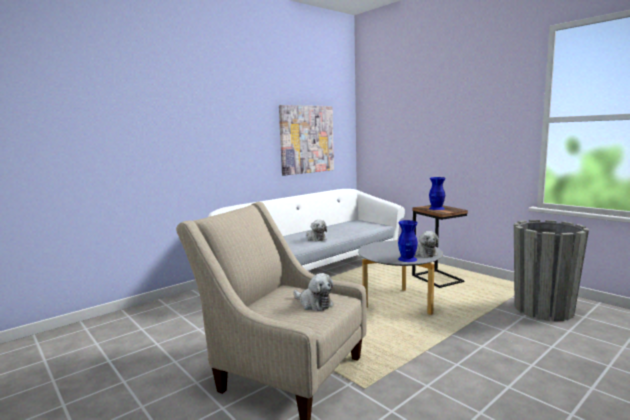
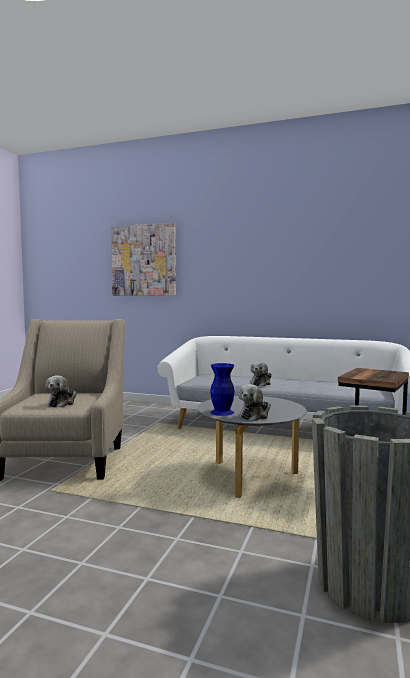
camera: 60 degrees right, 5 degrees down
picture [279,105,334,176] -> picture moved to [111,223,176,295]
blue vase [429,177,446,210] -> none

